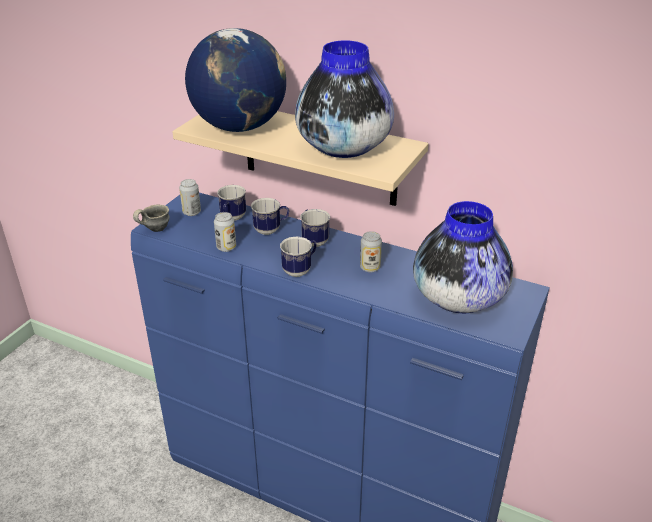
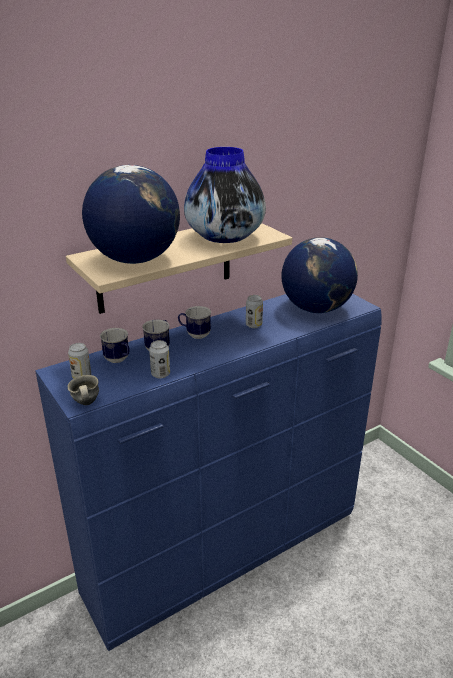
camera: 60 degrees left, 5 degrees down
mug [280,237,317,277] -> none
vase [413,201,513,313] -> globe [281,237,358,313]

